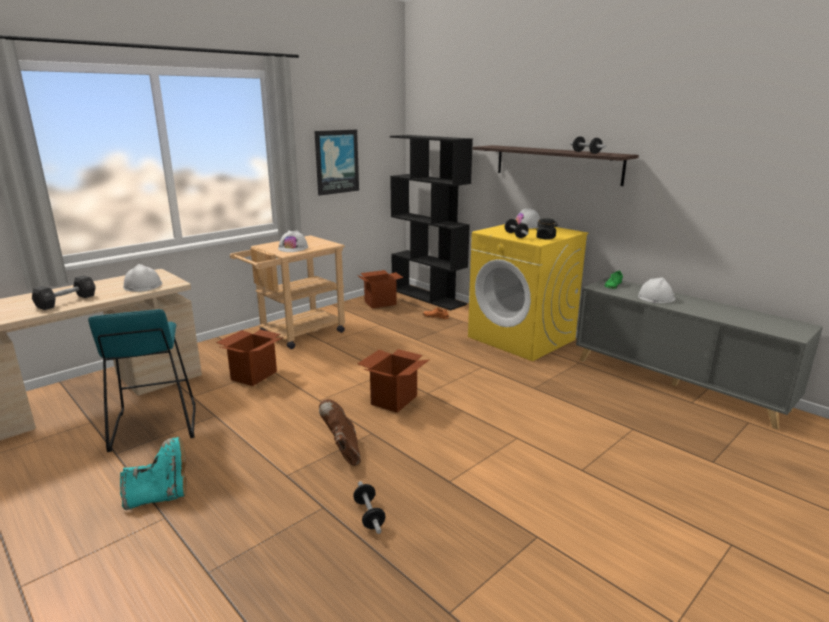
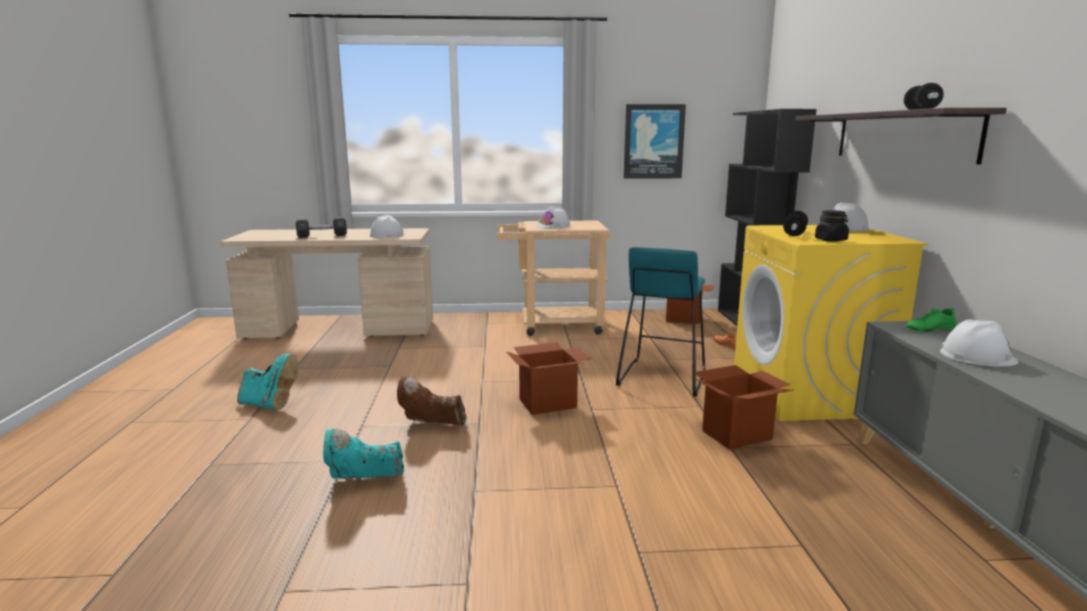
camera: 40 degrees right, 5 degrees down
turquoise stool [88,309,196,452] -> turquoise stool moved to [616,247,706,397]
cardboard box [216,330,284,386] -> cardboard box moved to [694,365,793,450]
brown boot [319,399,361,466] -> brown boot turned 105 degrees counterclockwise [397,377,466,426]
dumbbell [353,481,386,534] -> turquoise boot [323,429,404,479]

